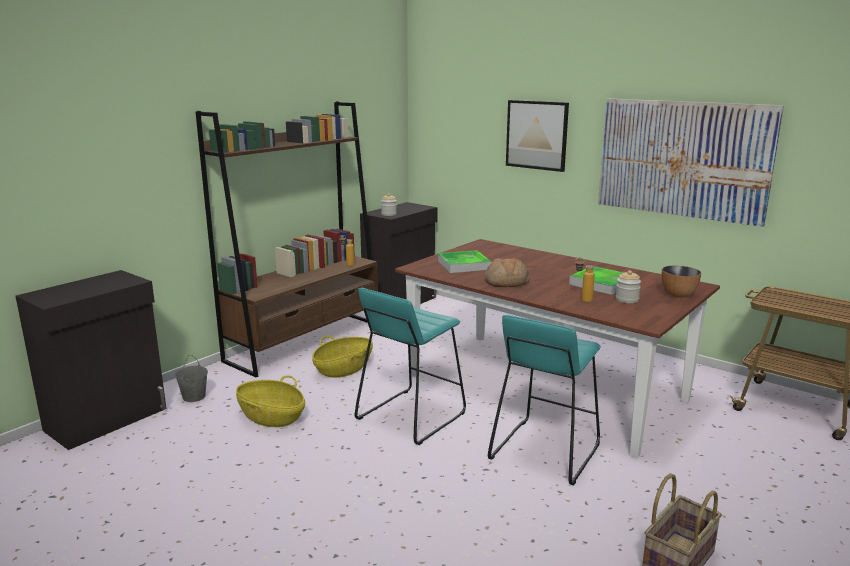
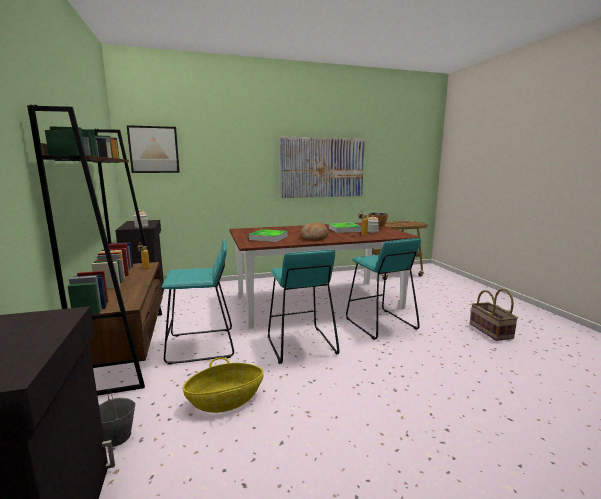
camera: 55 degrees left, 5 degrees down
basket [312,336,373,378] -> turquoise stool [162,239,234,365]
picture [506,100,569,172] -> picture moved to [126,125,180,173]

